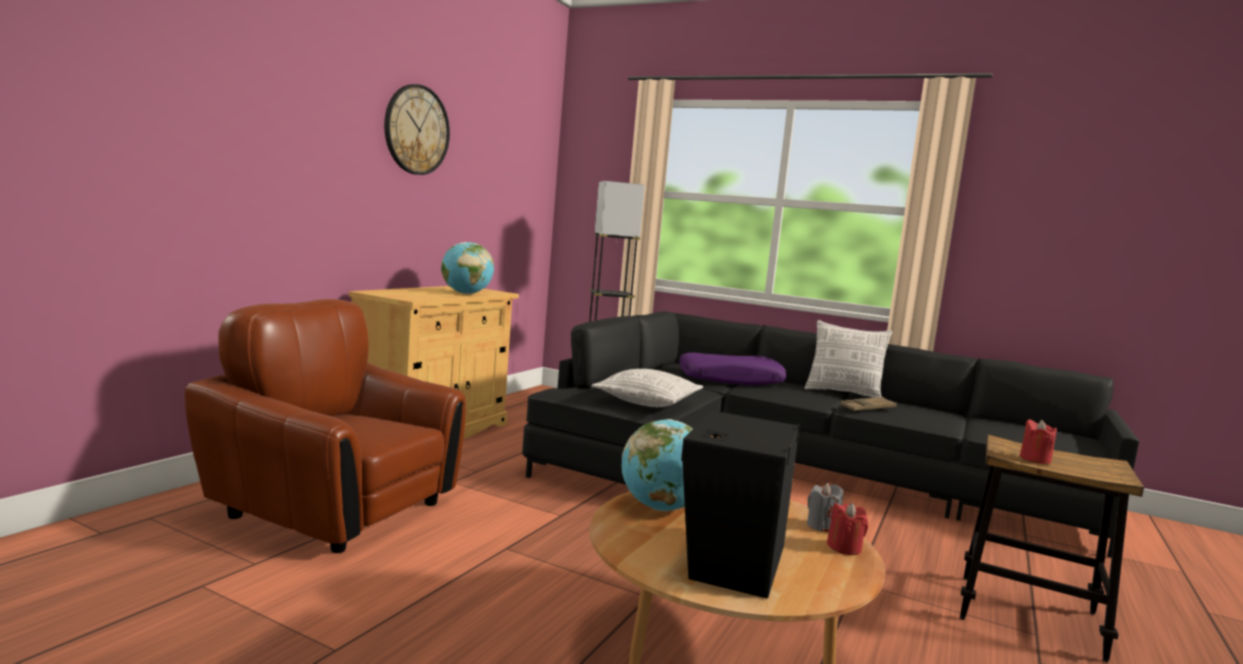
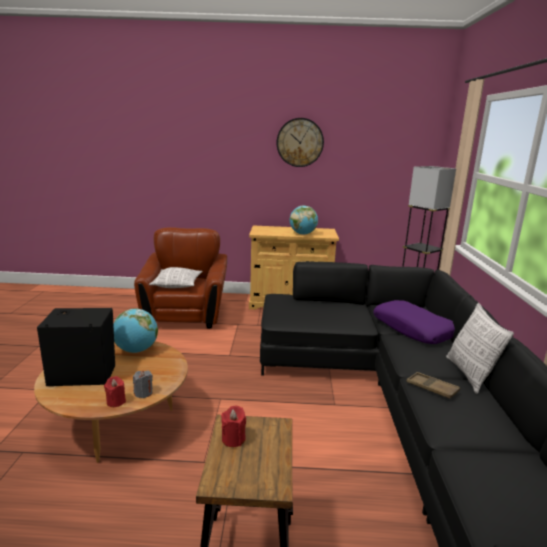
camera: 65 degrees right, 10 degrees up
pillow [591,369,704,407] -> pillow moved to [149,267,202,288]

